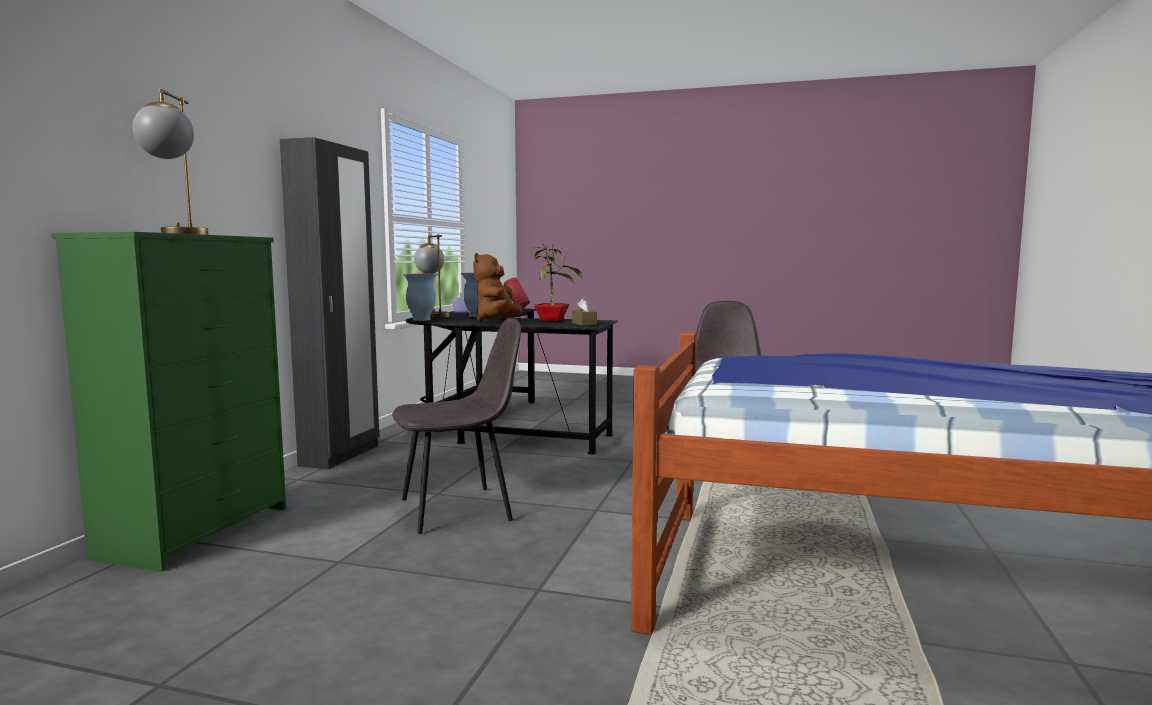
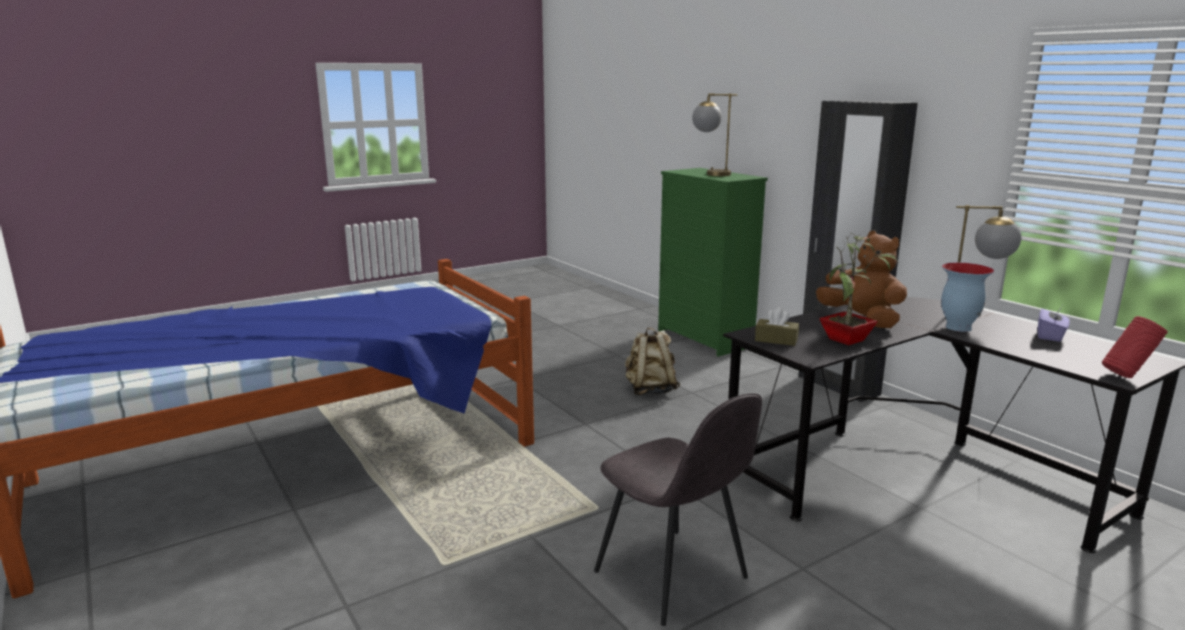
camera: 130 degrees right, 10 degrees up
grey chair [392,318,521,534] -> beige backpack [625,328,680,395]
vase [402,274,438,321] -> none

